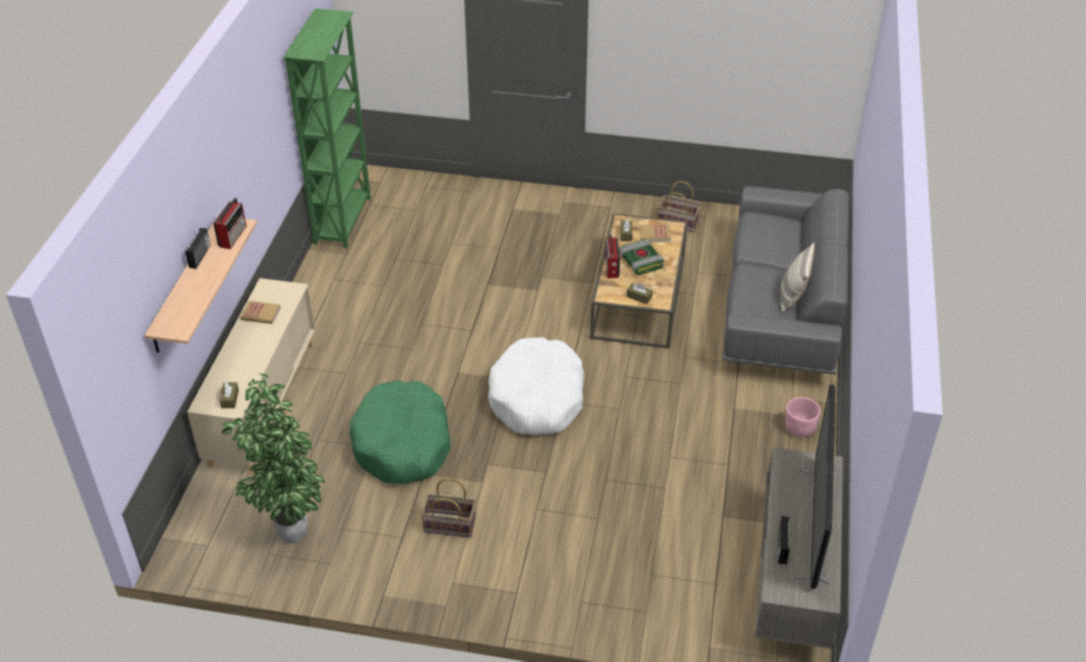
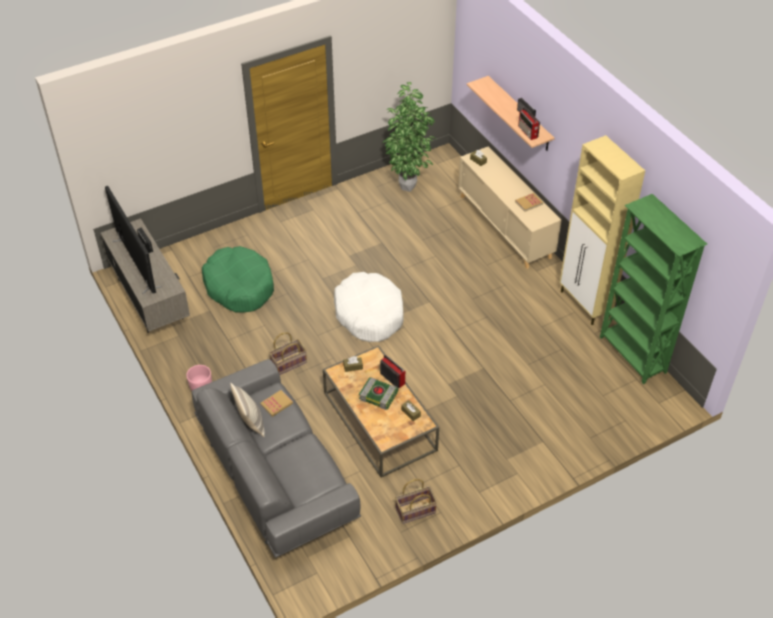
camera: 140 degrees right, 5 degrees up
green dog bed [349,380,451,484] -> green dog bed moved to [202,246,274,313]
basket [421,478,476,538] -> basket moved to [269,332,307,375]
book [640,225,671,242] -> book moved to [260,390,293,417]
none -> beige cabinet [559,135,645,325]

